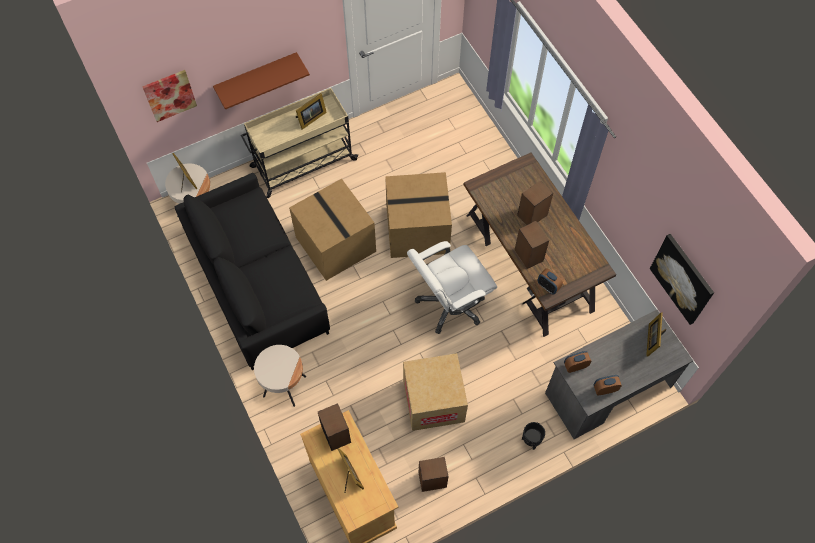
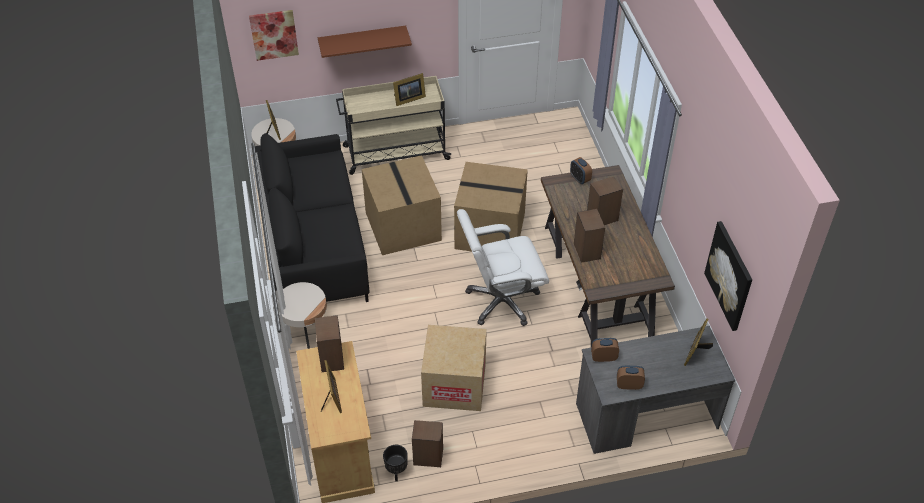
camera: 15 degrees right, 15 degrees down
black planter [522,422,545,450] -> black planter moved to [383,445,408,481]
alarm clock [537,268,563,295] -> alarm clock moved to [570,157,592,184]

